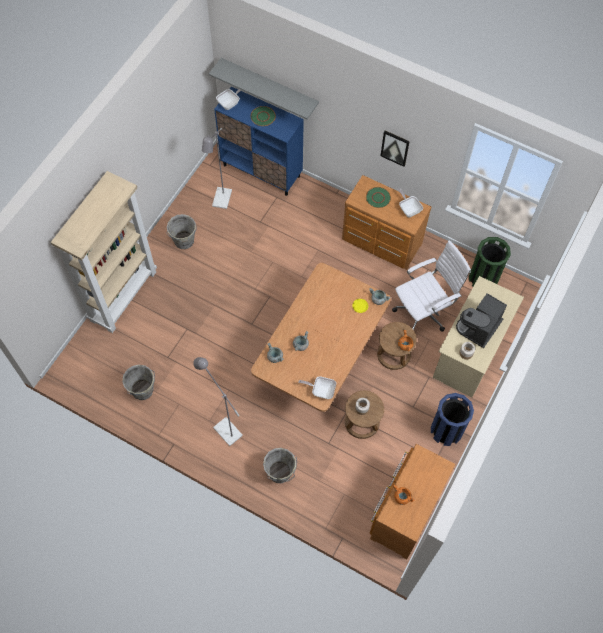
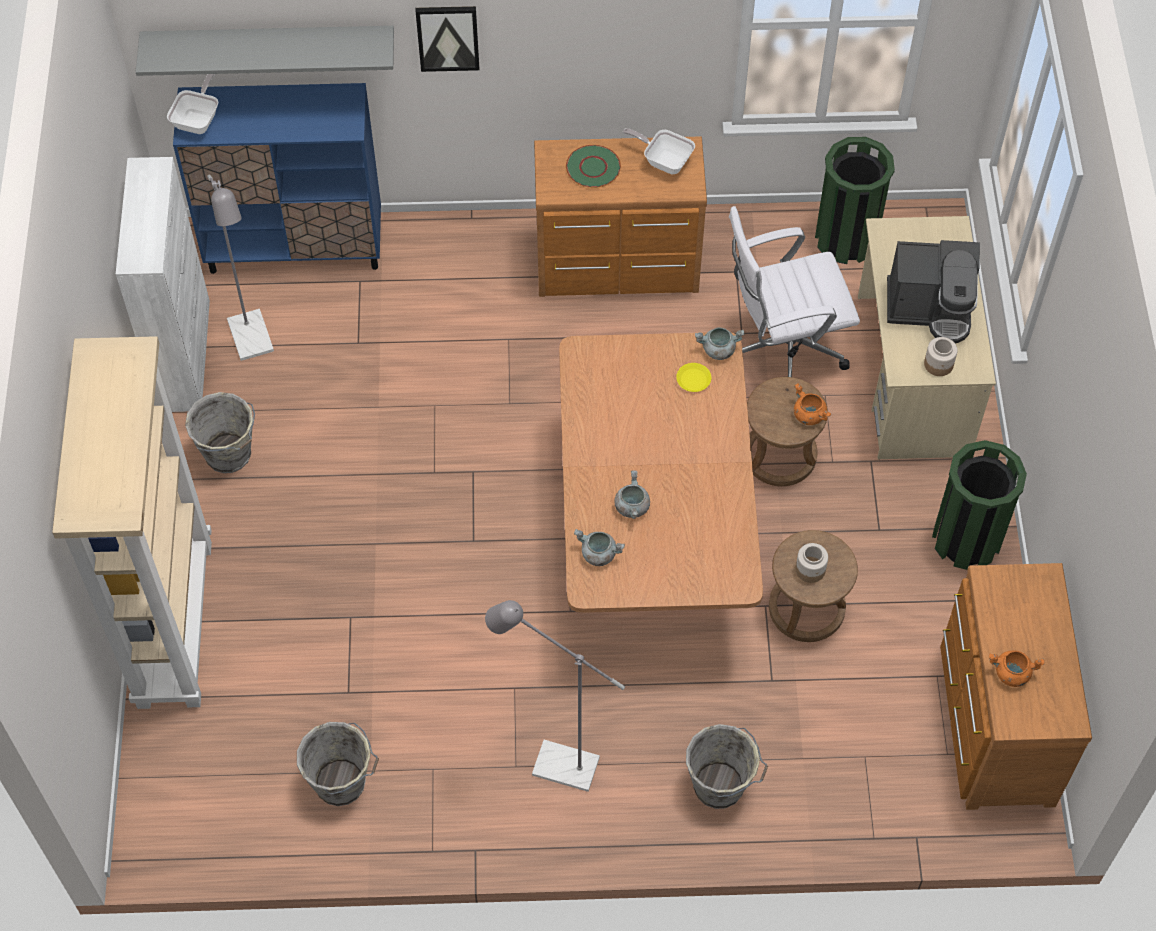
camera: 30 degrees left, 5 degrees down
green plate [251,106,276,126] -> none
frying pan [298,376,336,399] -> none
picture [381,131,410,167] -> picture moved to [416,6,479,72]
white office chair [392,240,471,332] -> white office chair turned 135 degrees counterclockwise [729,206,860,377]
blue trash can [431,393,474,446] -> green trash can [932,440,1027,570]
coffee machine [456,293,507,348] -> coffee machine turned 90 degrees counterclockwise [887,240,980,343]
none -> white cabinet [116,157,210,412]

